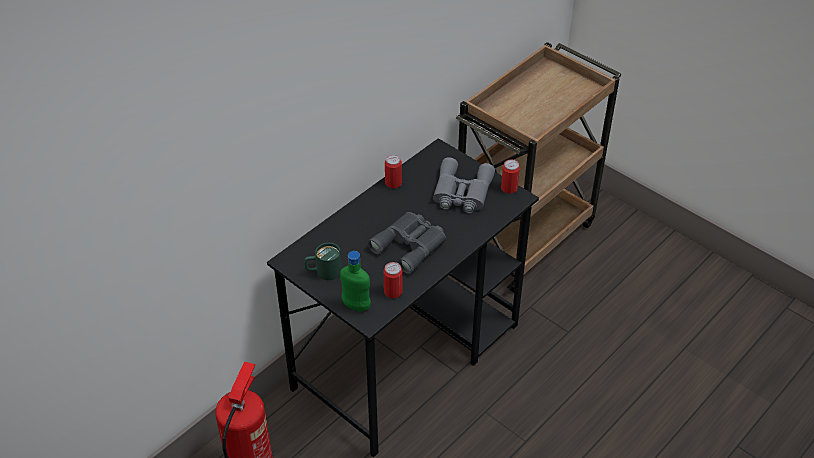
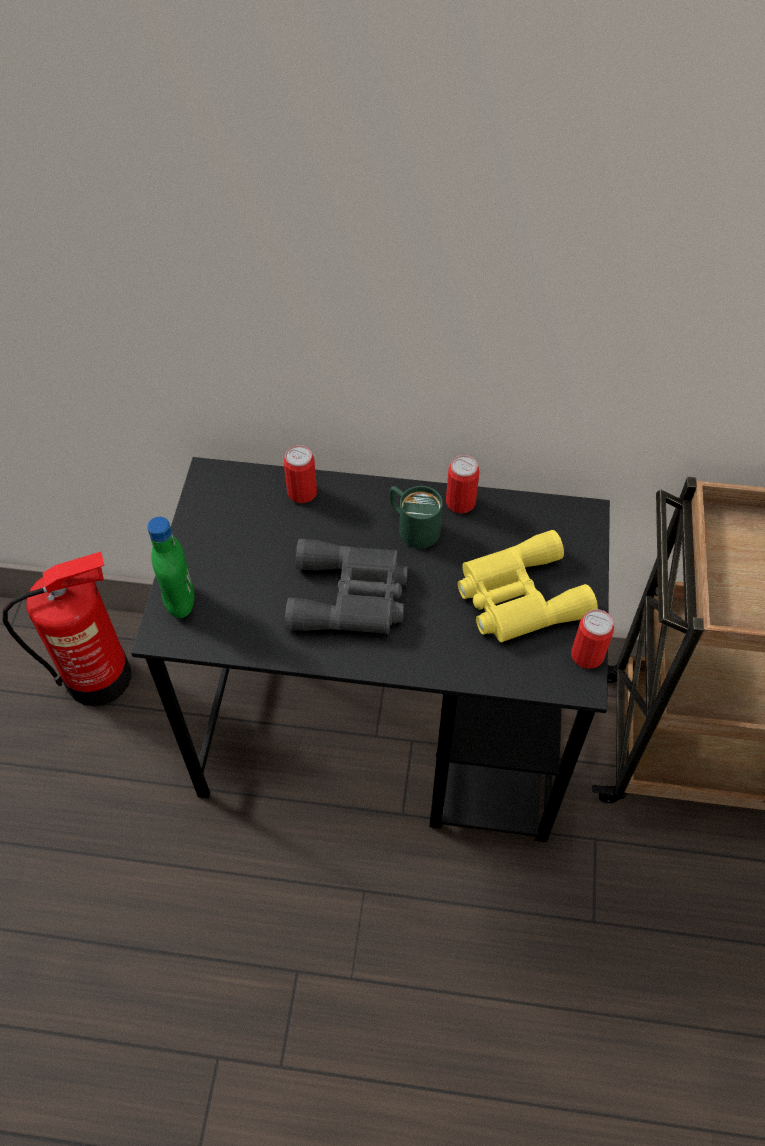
camera: 55 degrees right, 10 degrees up
green mug [304,243,342,280] -> green mug moved to [389,486,443,549]
can [384,262,403,298] -> can moved to [284,445,317,503]
grey binoculars [433,157,495,213] -> yellow binoculars [458,530,598,642]

